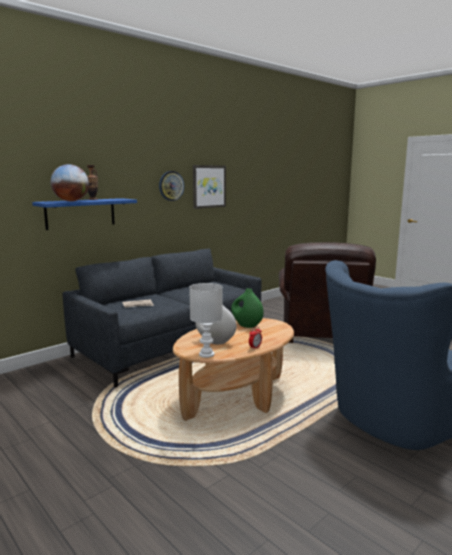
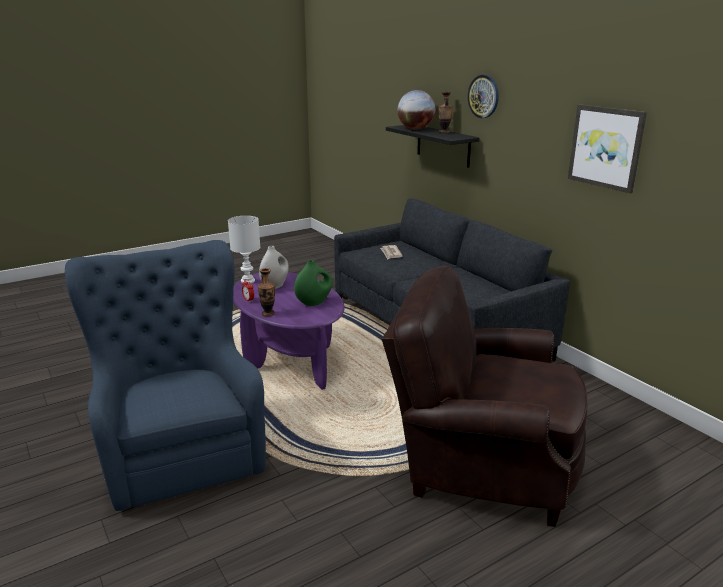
camera: 100 degrees right, 10 degrees up
blue shelf [32,198,137,230] -> black shelf [386,125,480,168]
wall clock [159,171,184,201] -> wall clock moved to [468,75,499,118]
brown coffee table [173,318,294,421] -> purple coffee table [233,272,344,390]
none -> vase [258,268,275,316]

